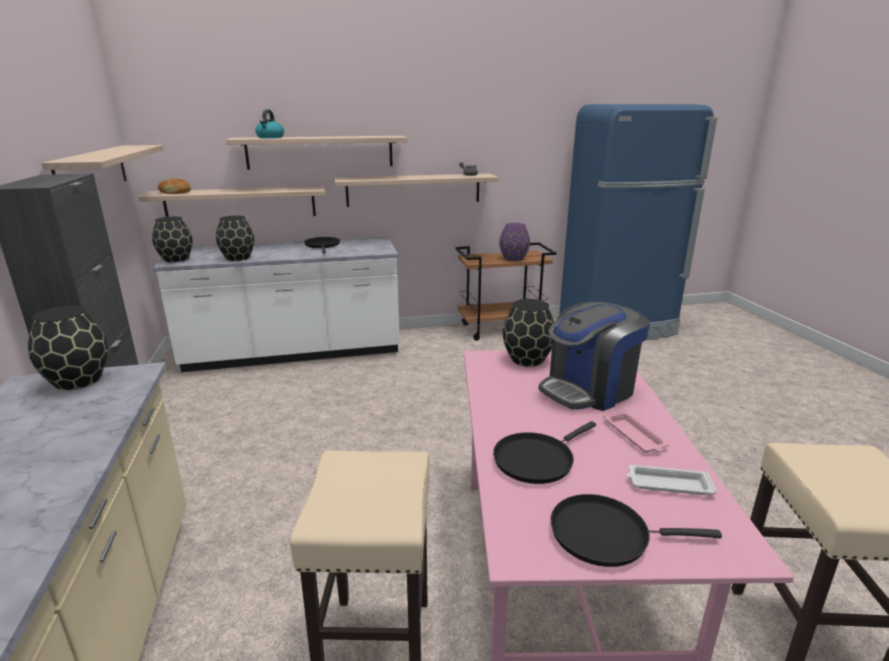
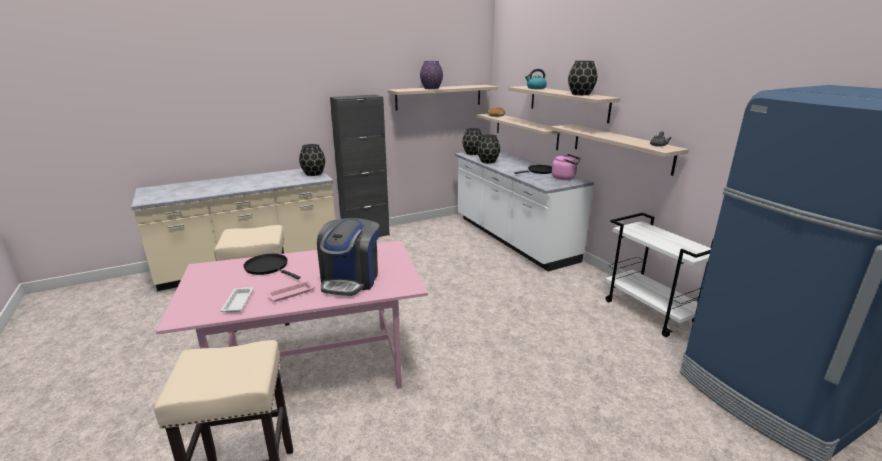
camera: 75 degrees right, 0 degrees up
brown cart [455,242,557,341] -> white cart [605,213,713,337]
purple vase [499,223,530,261] -> purple vase moved to [420,61,443,89]
black vase [503,299,554,367] -> black vase moved to [568,61,597,95]
coffee machine [539,302,650,411] -> coffee machine turned 120 degrees counterclockwise [317,218,379,296]
black frying pan [551,494,722,567] -> none
none -> pink kettle [552,154,581,180]

